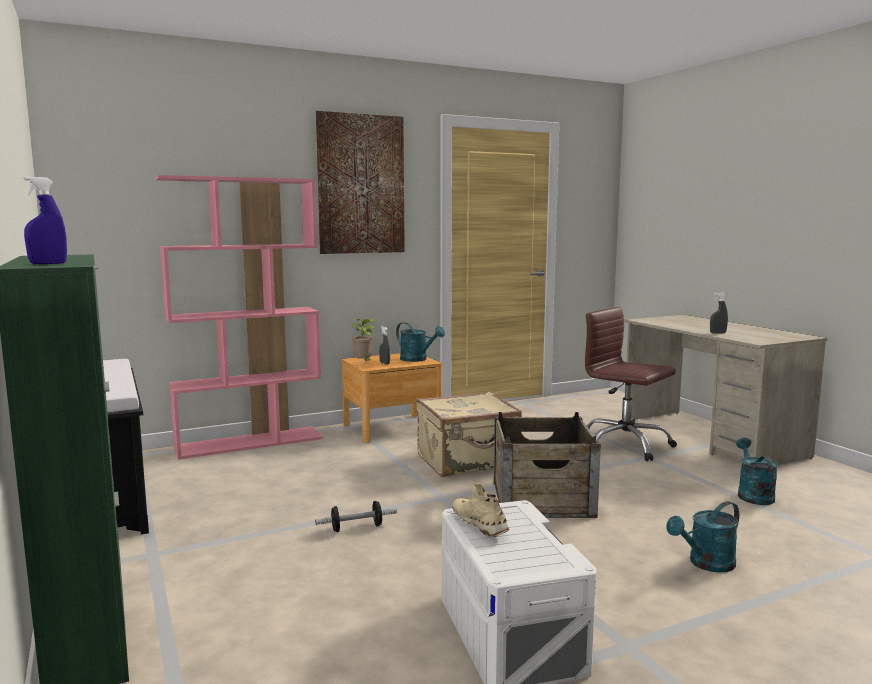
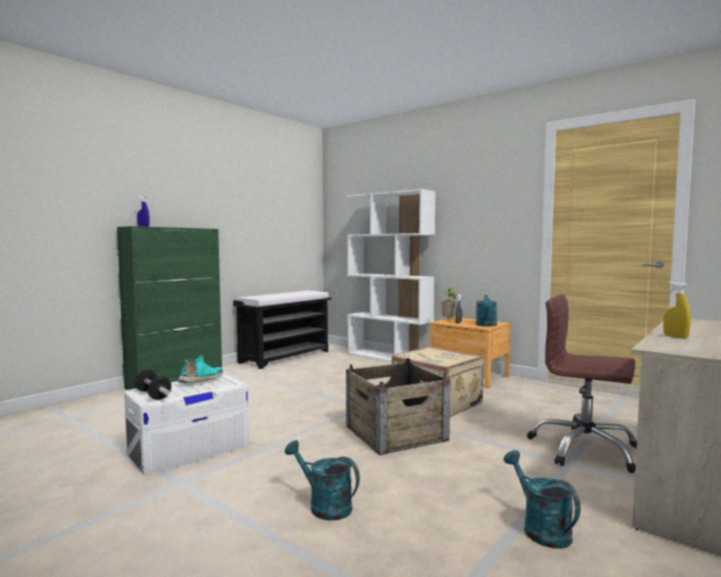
camera: 65 degrees right, 5 degrees down
pink bookcase [155,175,323,459] -> white bookcase [347,189,436,362]
dumbbell [315,501,397,532] -> dumbbell moved to [134,370,171,400]
picture [316,111,405,254] -> none
beige shoe [453,484,509,538] -> turquoise shoe [177,355,223,383]
brown office chair [585,307,677,461] -> brown office chair turned 75 degrees counterclockwise [527,294,637,473]
grey spray bottle [710,293,728,334] -> yellow spray bottle [663,282,691,339]
turquoise watering can [736,438,778,505] -> turquoise watering can turned 90 degrees counterclockwise [504,450,580,549]

